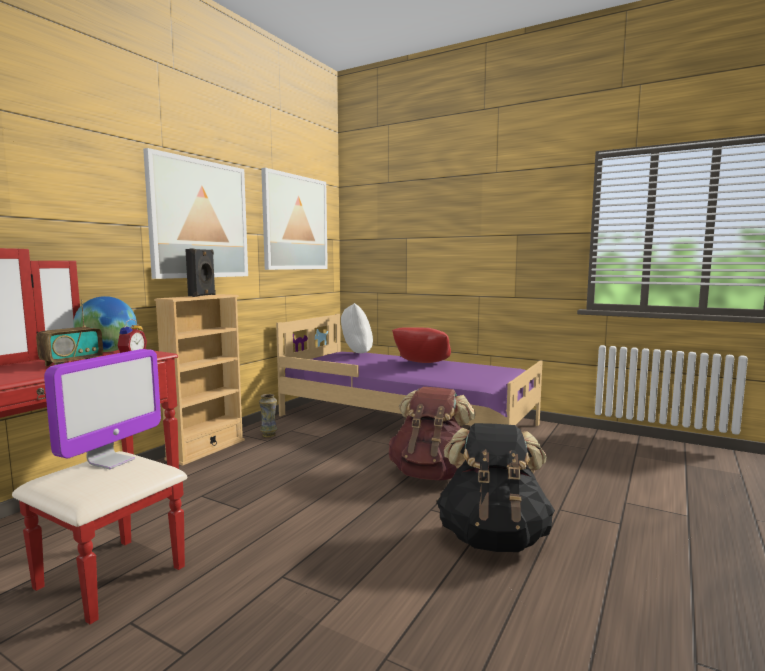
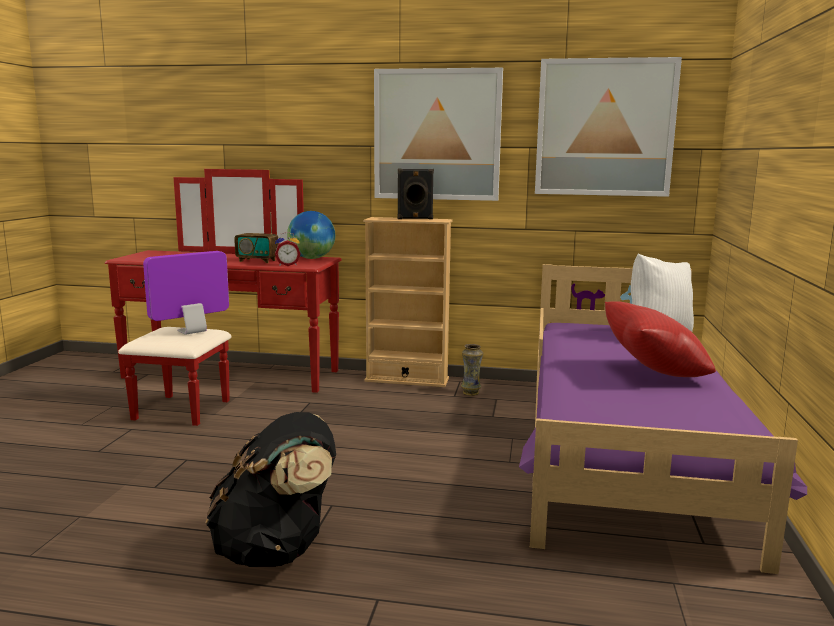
camera: 70 degrees right, 5 degrees up
monitor [44,349,161,469] -> monitor turned 135 degrees clockwise [143,251,229,335]
brown backpack [389,387,475,480] -> none

